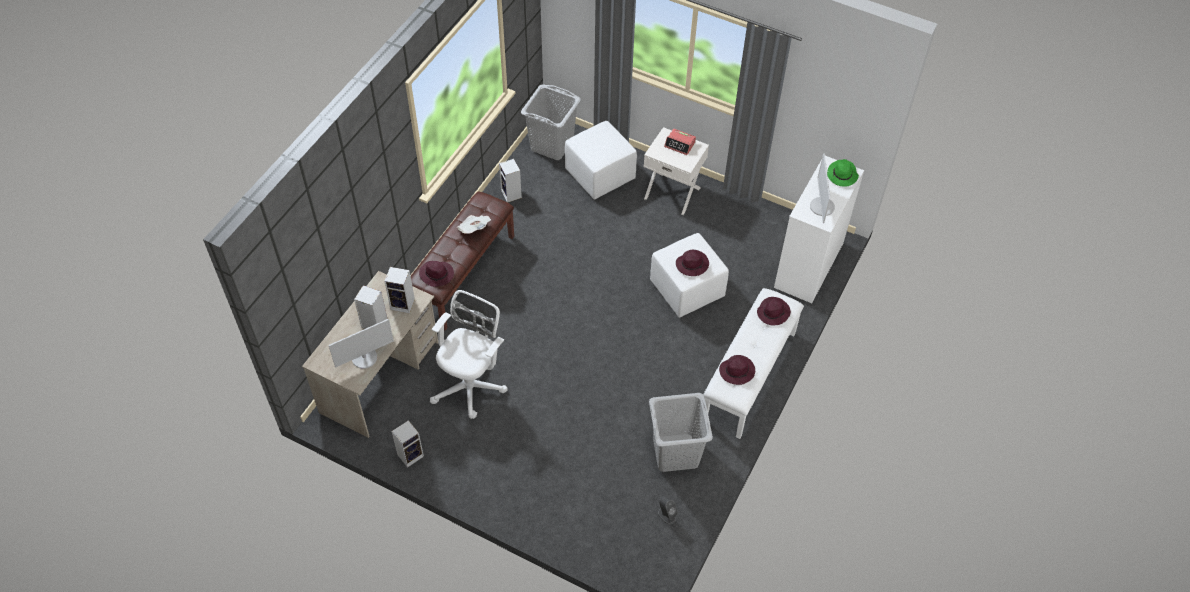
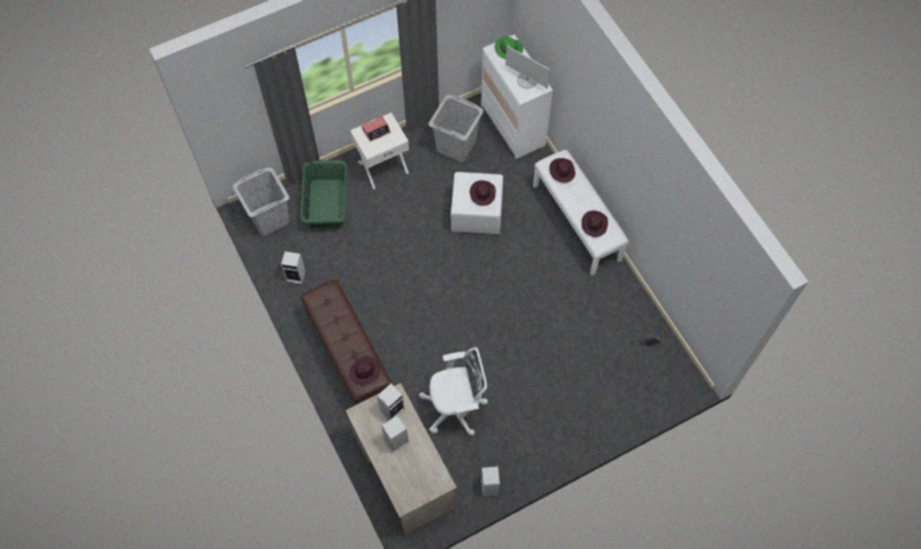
camera: 55 degrees left, 10 degrees up
monitor [329,319,394,369] -> none
white office chair [430,290,508,419] -> white office chair turned 105 degrees clockwise [419,347,488,436]
newspaper [457,215,491,234] -> none
white ottoman [565,121,637,200] -> green laundry basket [300,160,347,228]
grey laundry basket [649,393,713,472] -> grey laundry basket moved to [429,95,484,162]

